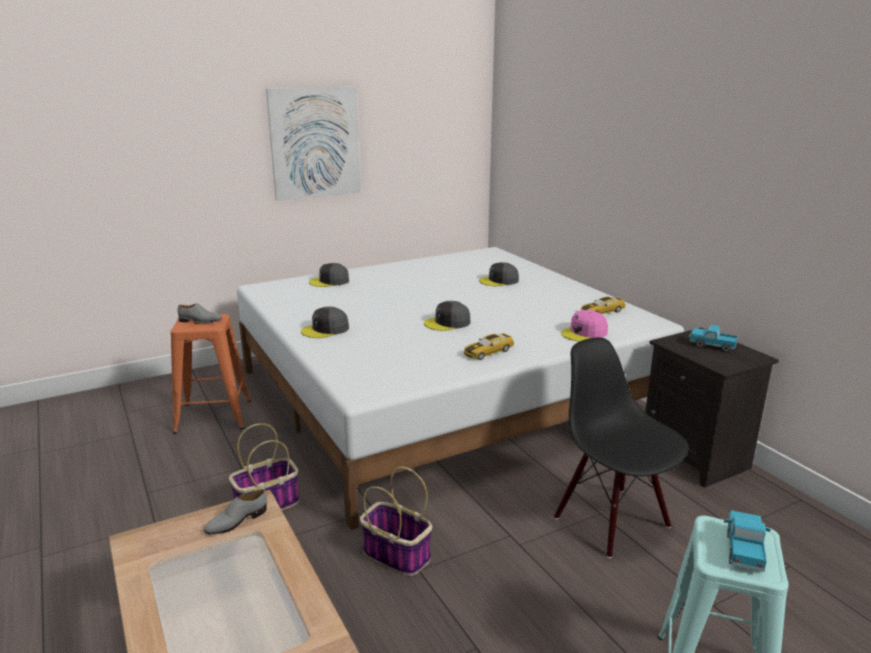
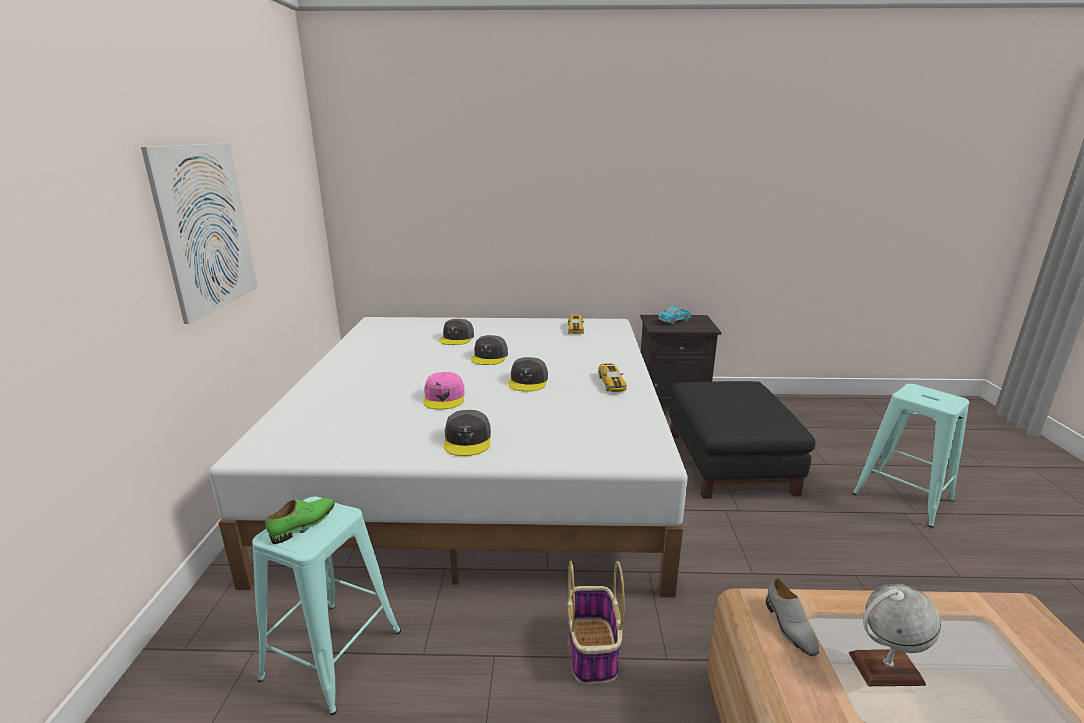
camera: 60 degrees left, 0 degrees up
orange stool [171,314,251,434] -> turquoise stool [252,497,401,715]
grey shoe [178,303,222,323] -> green shoe [265,498,335,544]
grey cap [309,263,349,287] -> grey cap moved to [471,335,508,365]
basket [360,467,432,576] -> none
black chair [554,337,689,558] -> black ottoman [670,381,816,499]
pink cap [561,310,608,342] -> pink cap moved to [423,372,465,410]
toy truck [724,511,771,572] -> none
none -> globe [849,583,941,686]

